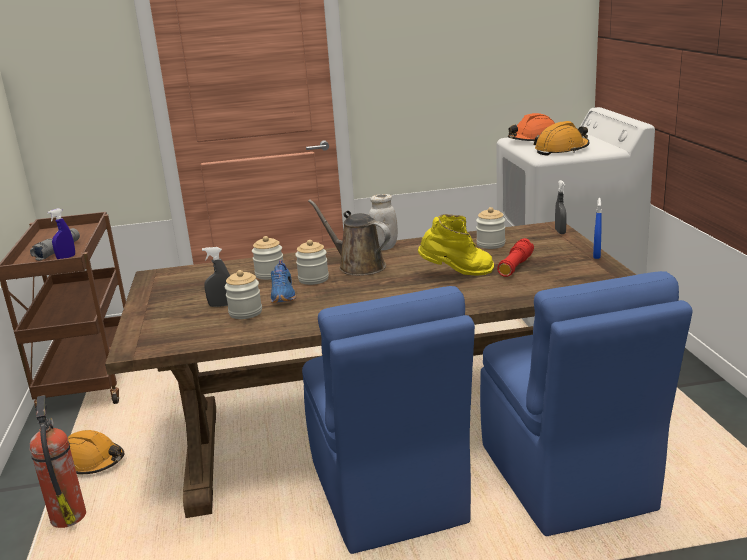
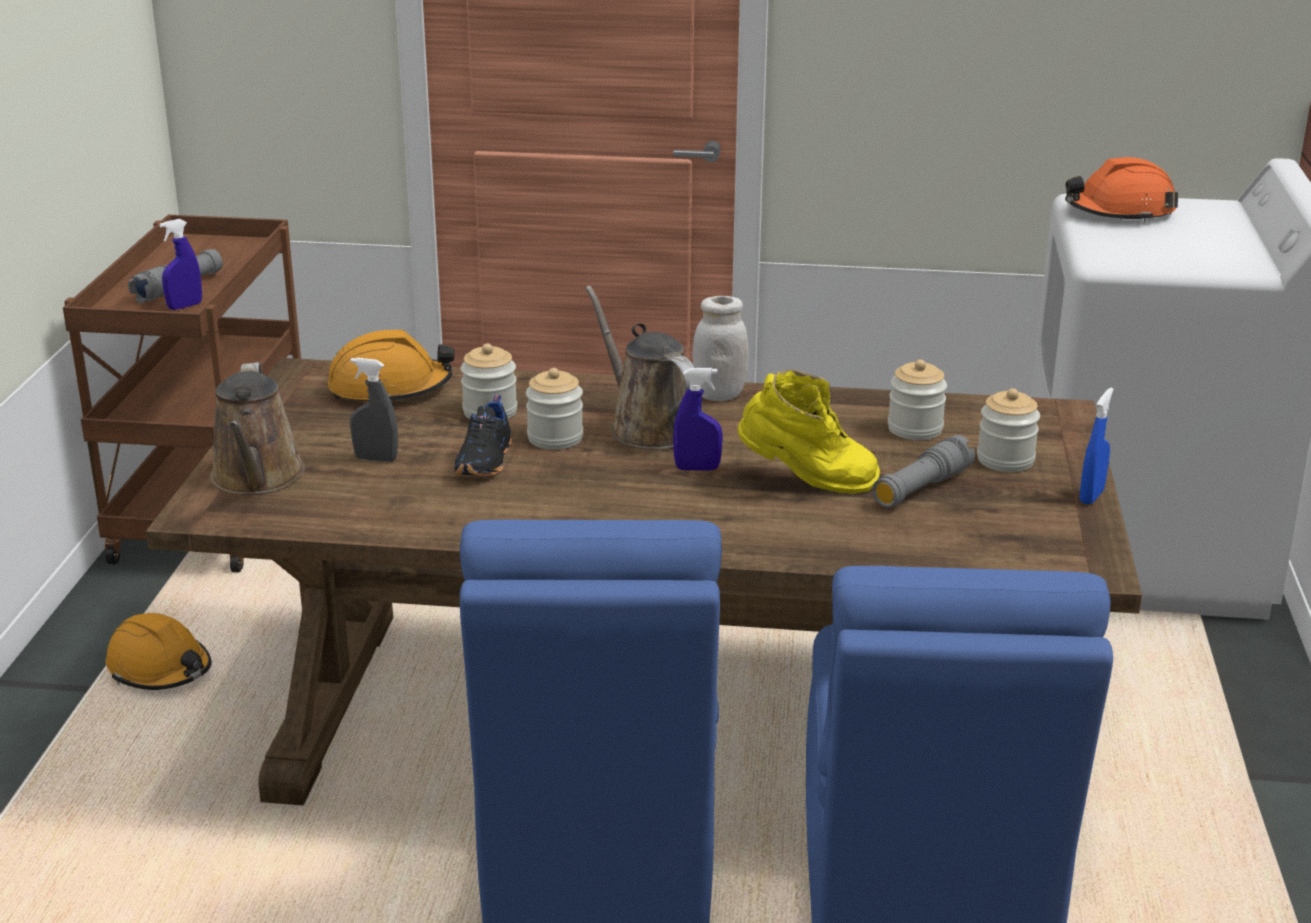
camera: 15 degrees right, 5 degrees up
fire extinguisher [29,395,86,528] -> none
jar [225,270,262,319] -> jar moved to [977,388,1040,472]
blue shoe [271,260,296,303] -> black shoe [454,394,512,476]
red flashlight [497,238,534,277] -> grey flashlight [872,435,975,507]
orange hard hat [534,121,590,156] -> orange hard hat moved to [328,330,455,401]
grey spray bottle [555,180,567,234] -> none
none -> brown watering can [210,362,305,495]
none -> blue spray bottle [673,368,723,471]

